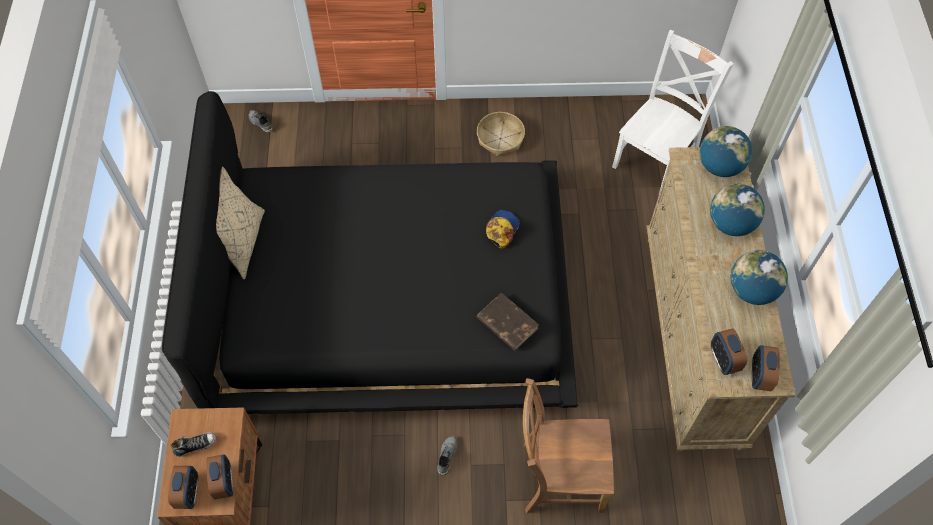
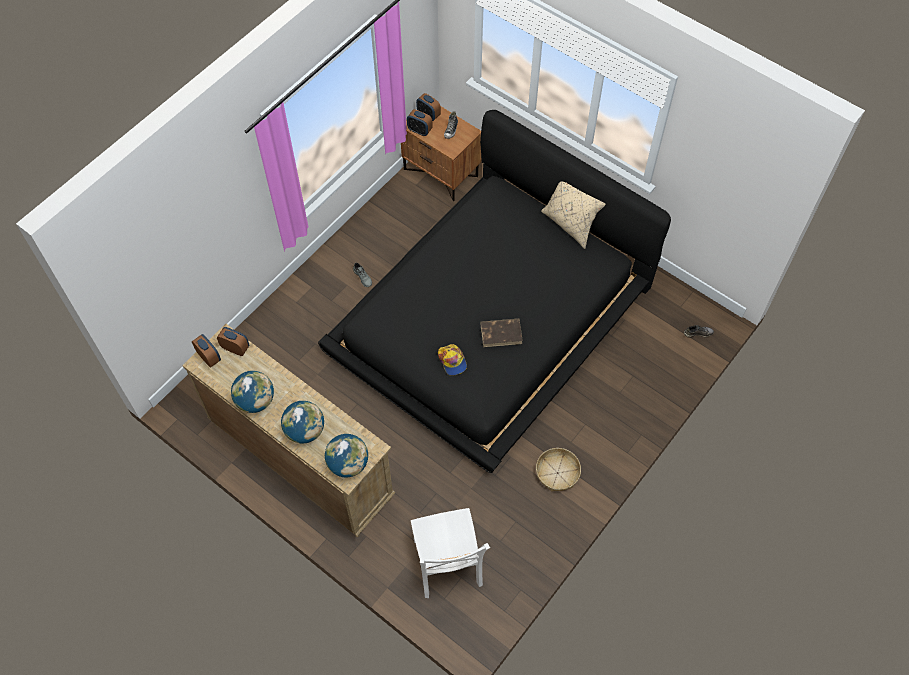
camera: 130 degrees right, 0 degrees up
brown book [477,293,539,351] -> brown book moved to [480,319,523,347]
brown chair [523,378,614,514] -> none

